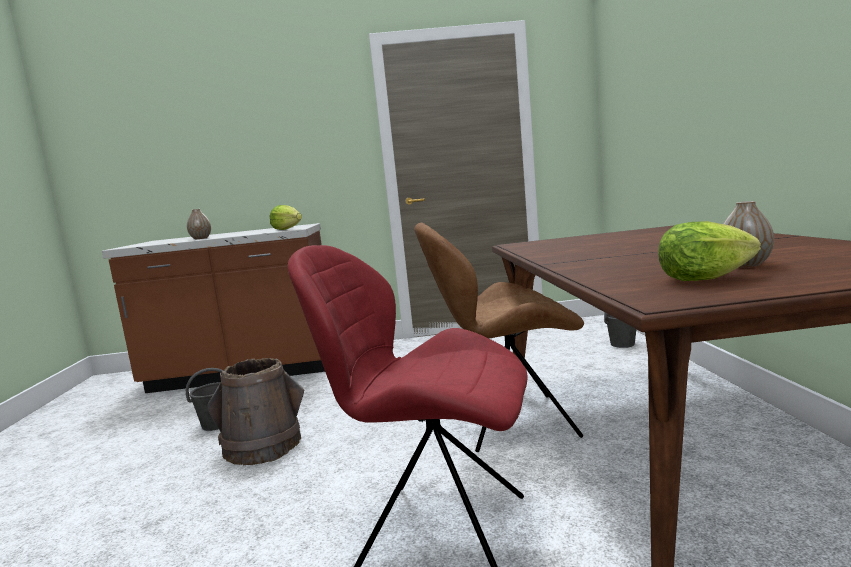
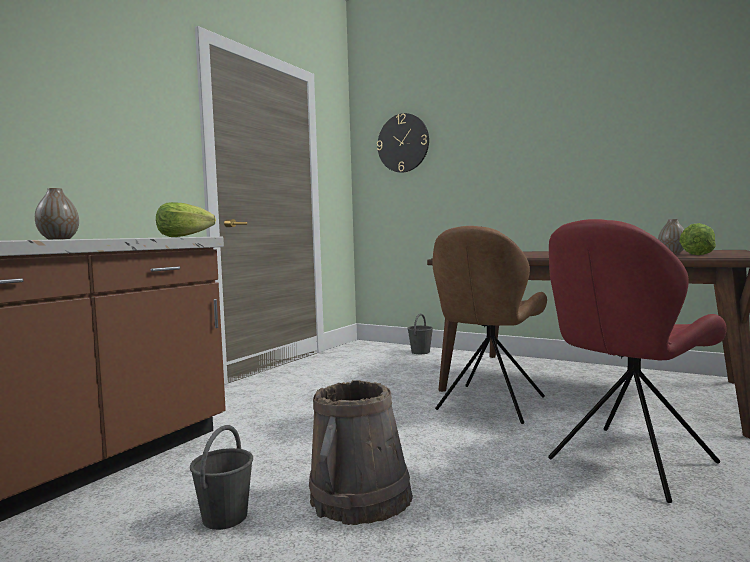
camera: 55 degrees left, 5 degrees down
none -> wall clock [377,113,429,173]

